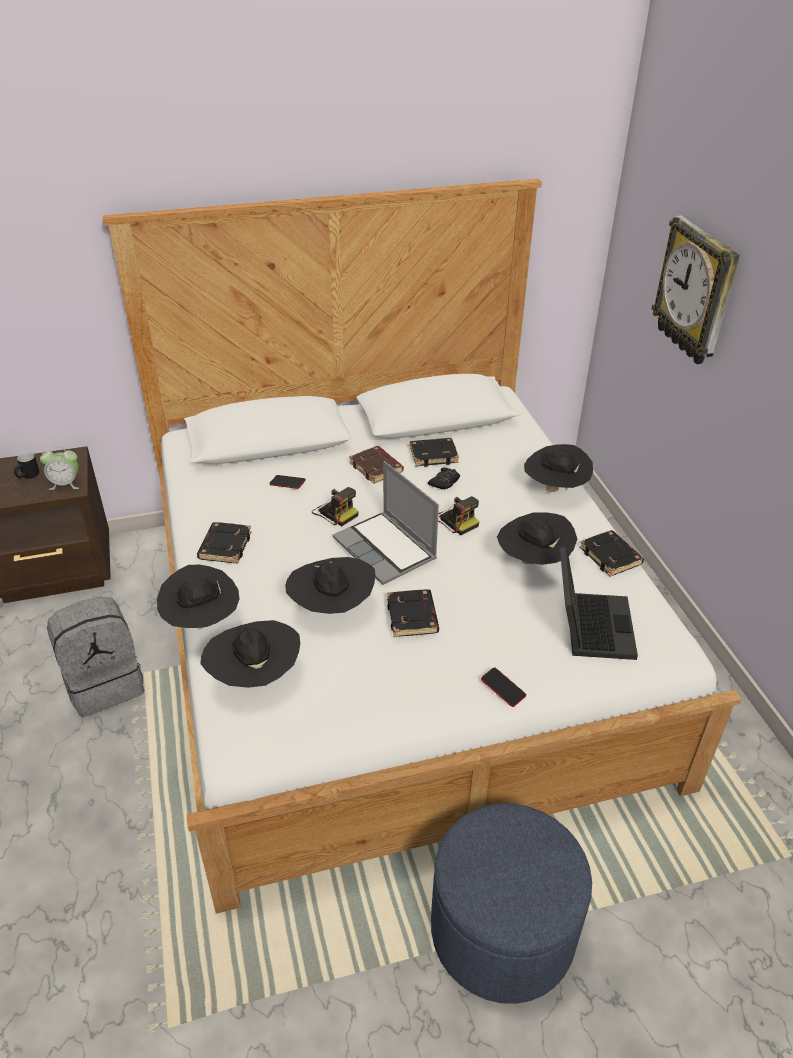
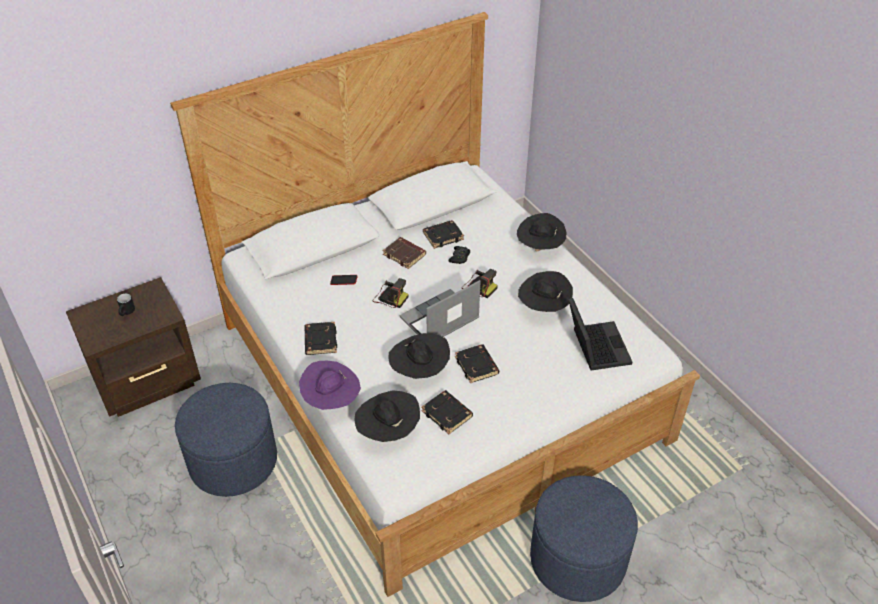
camera: 15 degrees left, 5 degrees up
alarm clock [40,446,79,490] -> none
grey backpack [47,597,145,717] -> blue ottoman [175,383,277,497]
black hat [157,565,239,629] -> purple hat [299,361,361,410]
laptop [333,461,439,585] -> laptop turned 105 degrees clockwise [399,280,480,337]
phone [481,667,526,707] -> none
black book [579,530,644,577] -> black book moved to [421,390,473,434]
wall clock [652,215,740,364] -> none

